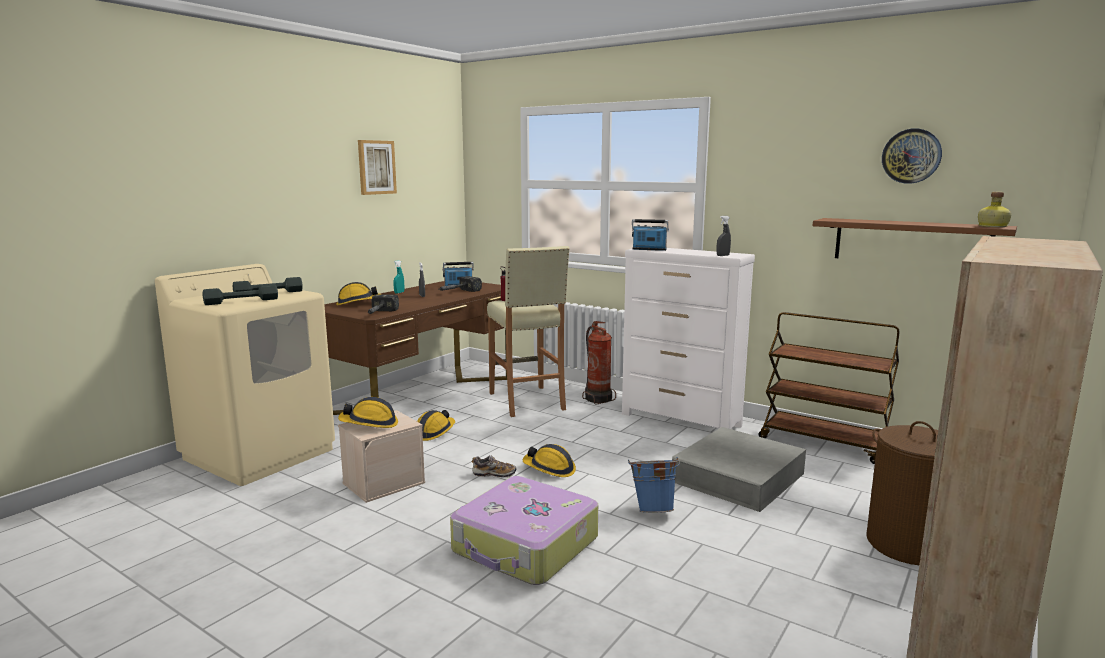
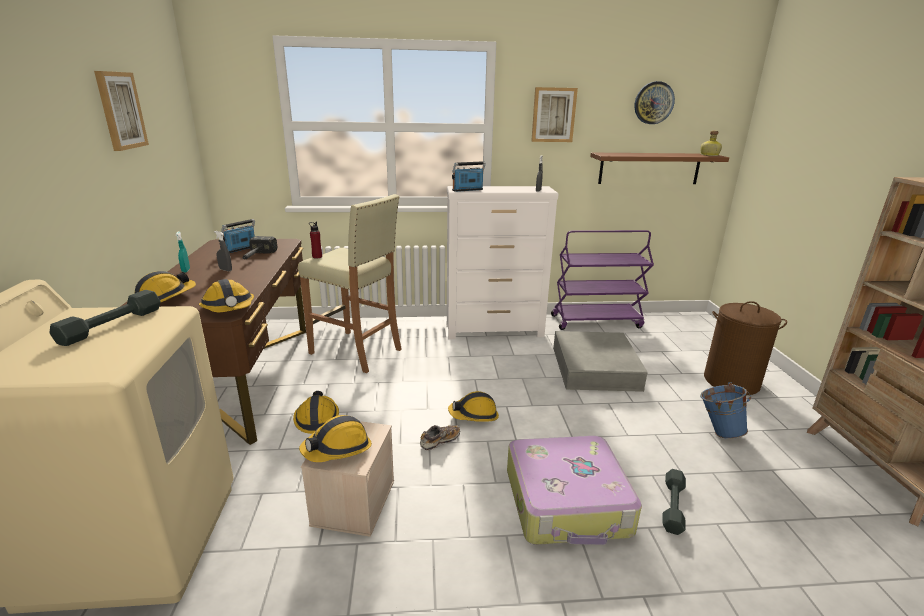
camera: 40 degrees left, 10 degrees up
grey dumbbell [202,284,278,305] -> grey dumbbell moved to [663,469,686,535]
hammer [367,294,399,314] -> hard hat [199,279,254,312]
fire extinguisher [582,321,616,405] -> none
blue bucket [628,457,680,513] -> blue bucket moved to [700,382,751,439]
brown cart [759,312,899,464] -> purple cart [551,230,654,330]
none -> picture [531,87,578,142]

